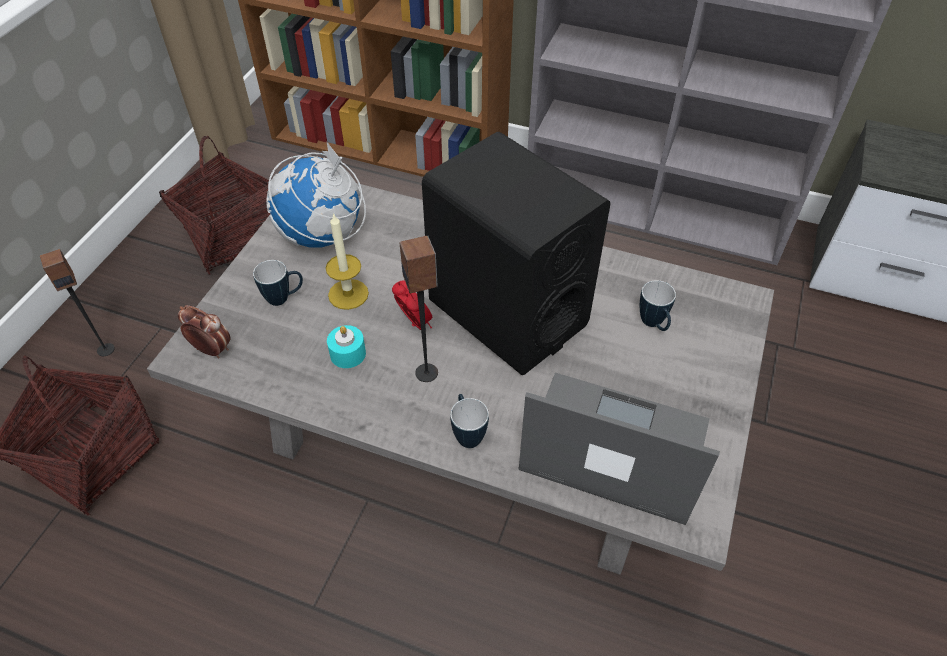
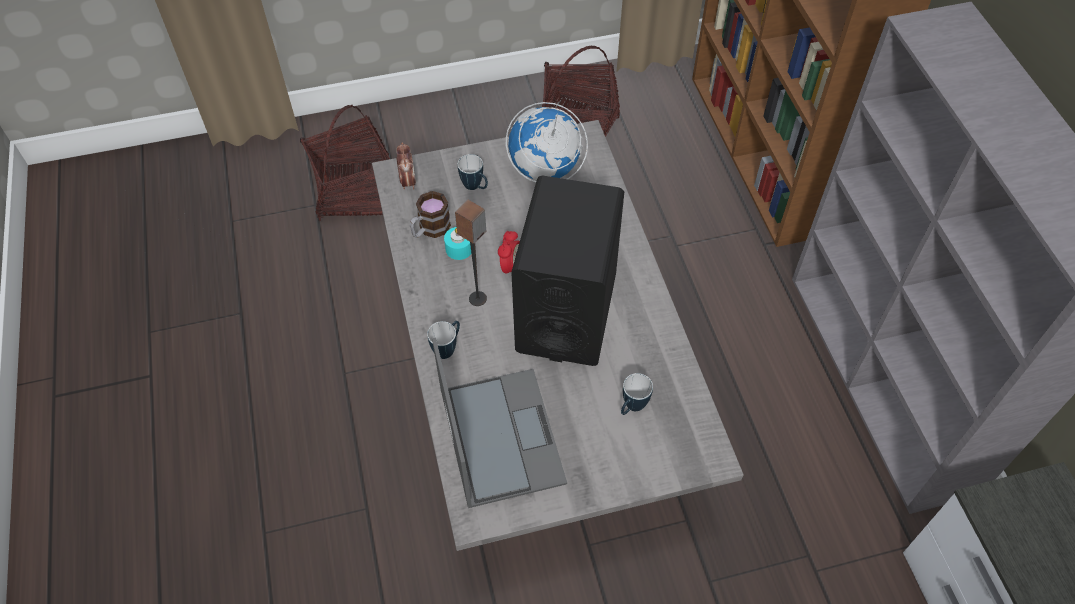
camera: 55 degrees right, 5 degrees up
speaker [40,249,115,356] -> none
candle [326,213,369,310] -> none
none -> mug [410,191,451,238]

